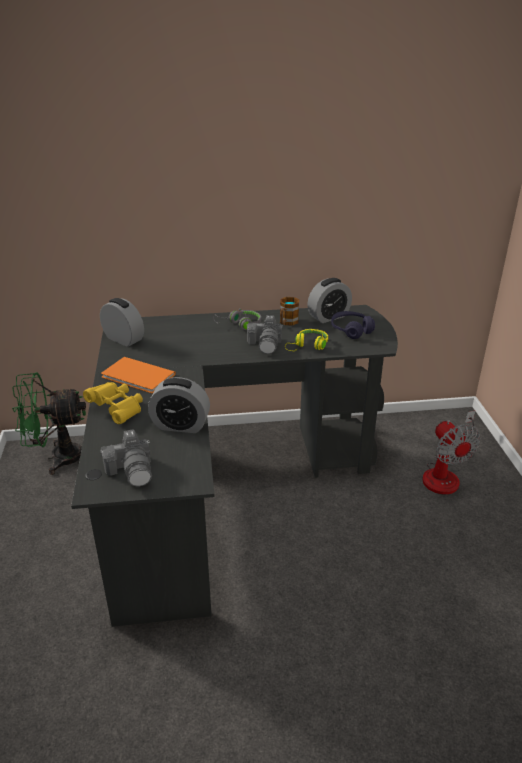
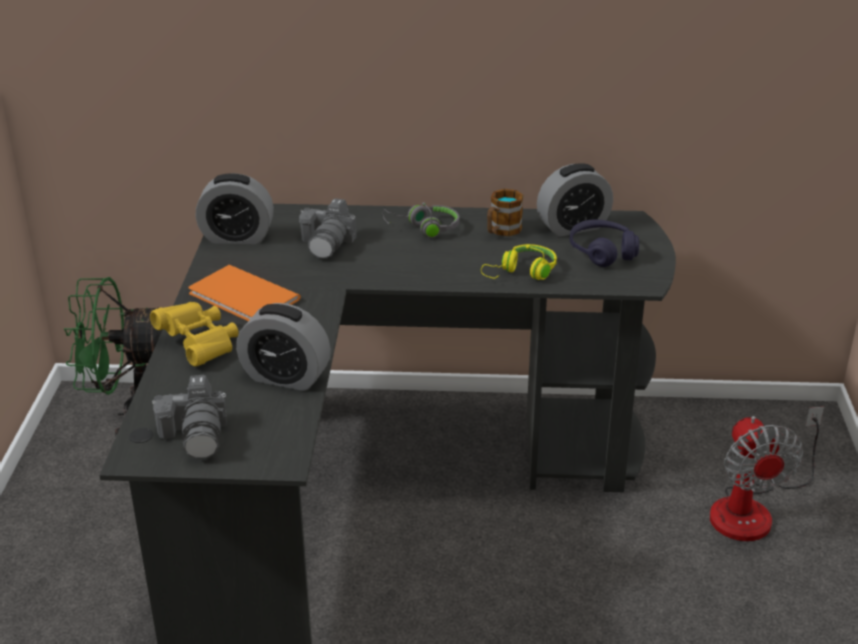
camera: 10 degrees right, 0 degrees up
alarm clock [100,298,144,347] -> alarm clock turned 135 degrees clockwise [196,173,274,244]
camera [247,315,283,354] -> camera moved to [299,198,357,258]

